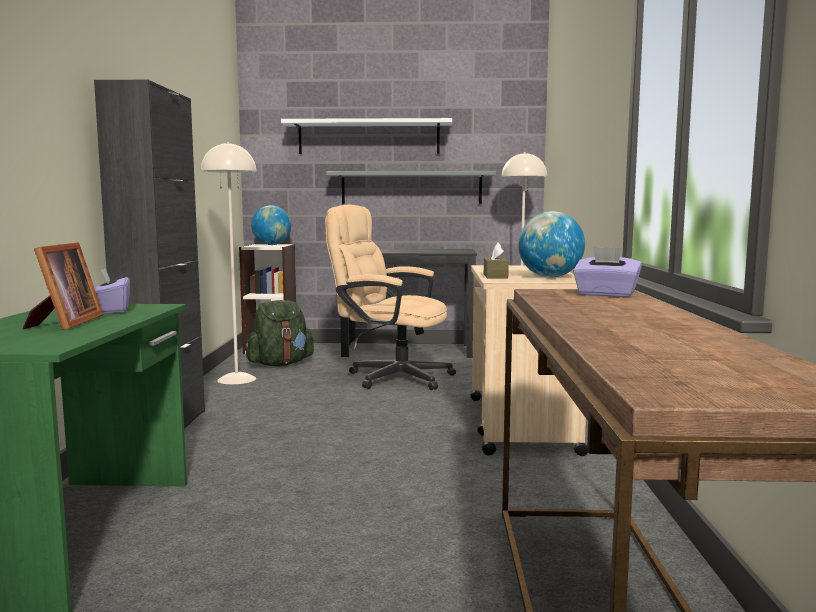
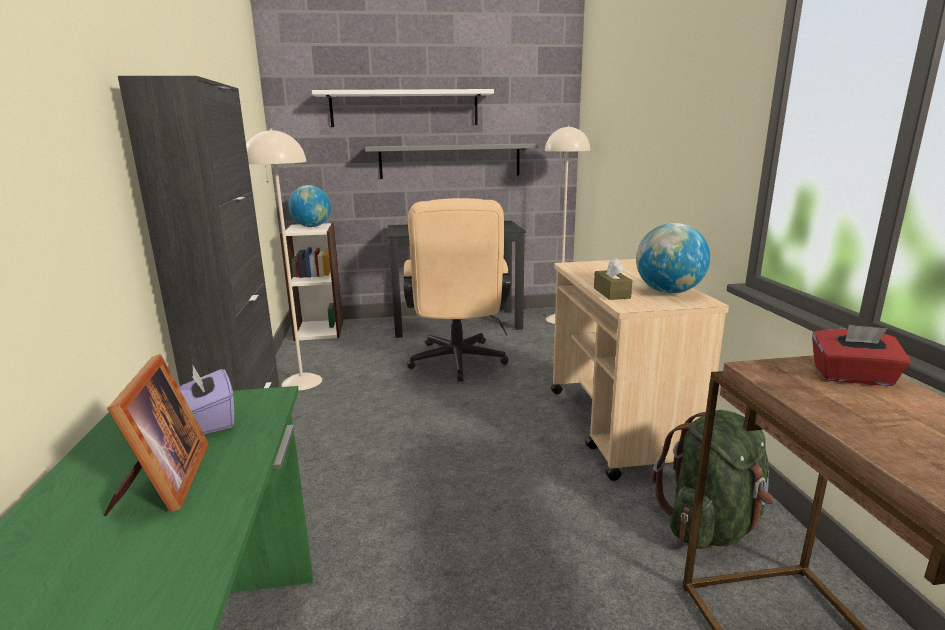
camera: 10 degrees left, 10 degrees up
green backpack [246,300,315,367] -> green backpack moved to [652,410,774,549]
beige office chair [325,205,456,390] -> beige office chair turned 105 degrees counterclockwise [403,198,511,382]
purple tissue box [573,246,642,297] -> red tissue box [812,325,911,386]

